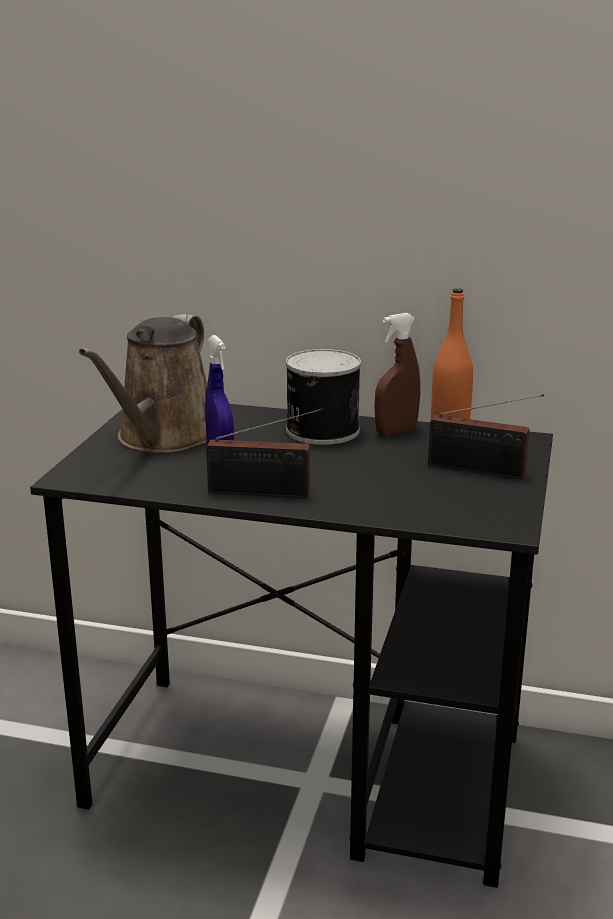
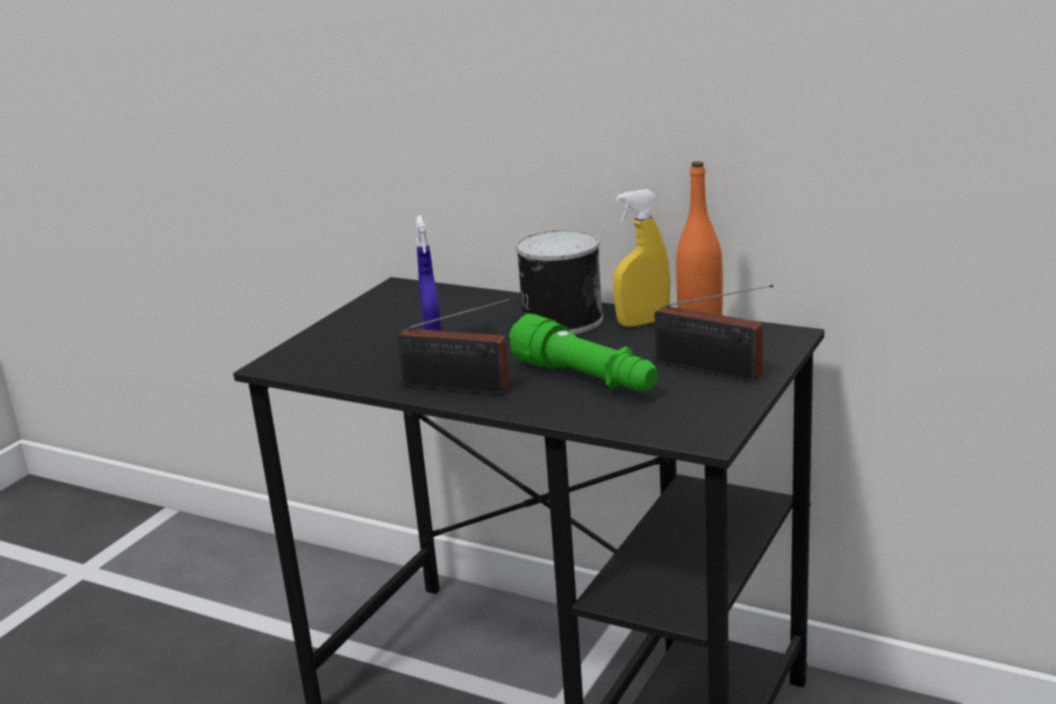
camera: 15 degrees right, 0 degrees up
brown watering can [79,314,207,453] -> none
brown spray bottle [374,313,420,435] -> yellow spray bottle [613,189,670,327]
none -> green flashlight [509,314,658,391]

